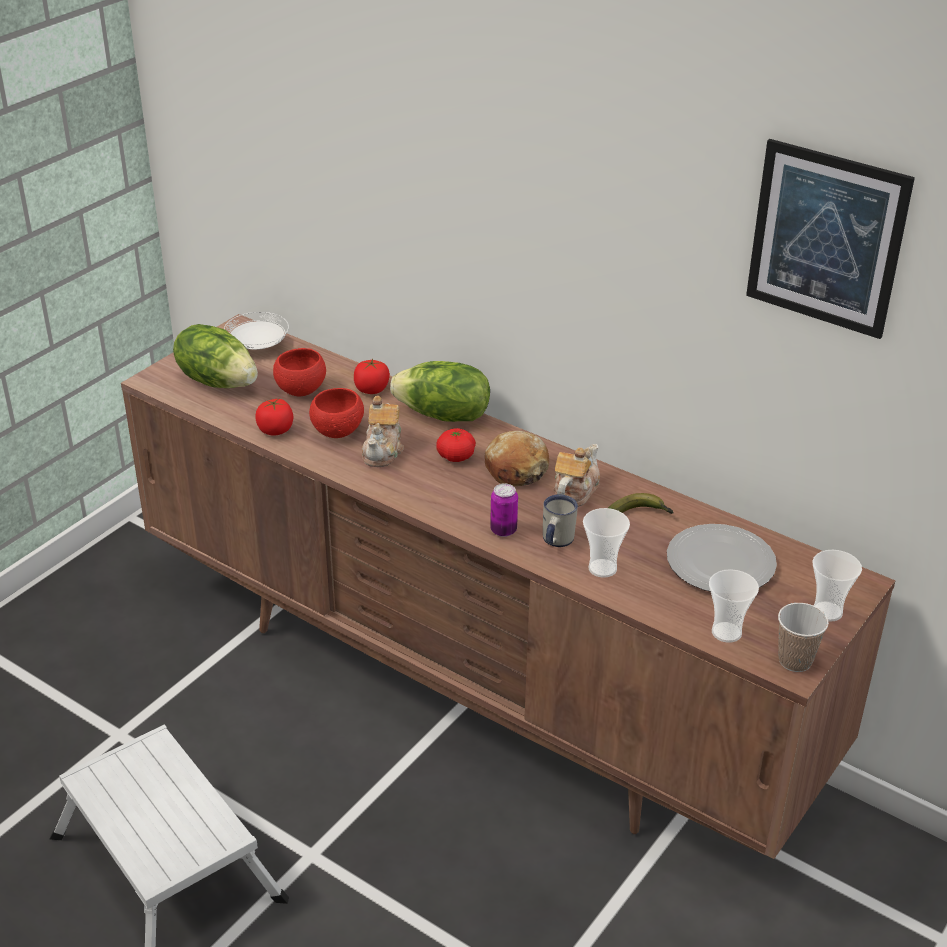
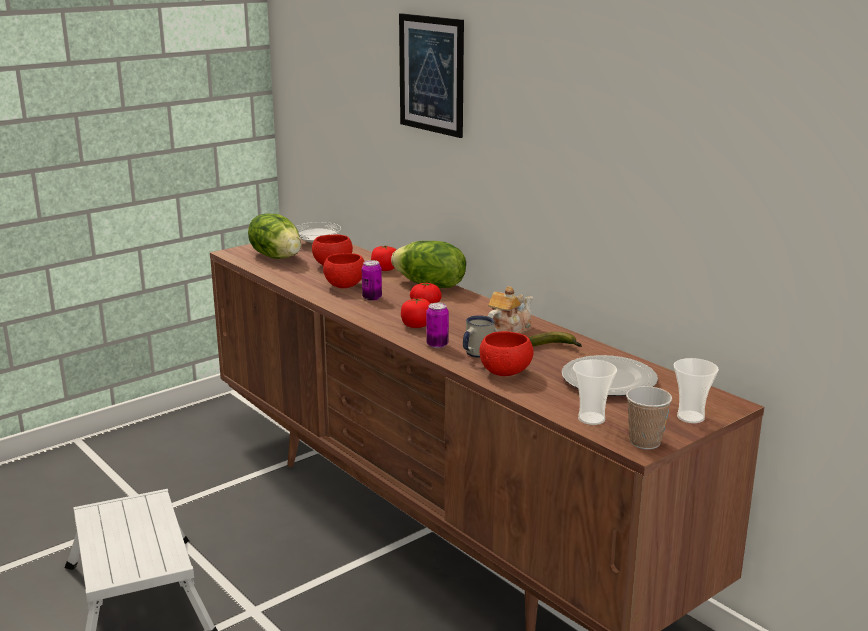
camera: 15 degrees right, 15 degrees down
tomato [255,398,293,436] -> tomato moved to [401,298,430,328]
teapot [362,396,404,467] -> can [362,260,382,301]
bread [485,431,549,486] -> none
cup [583,508,630,578] -> red bowl [479,331,534,376]
picture [746,139,915,339] -> picture moved to [399,13,464,138]

